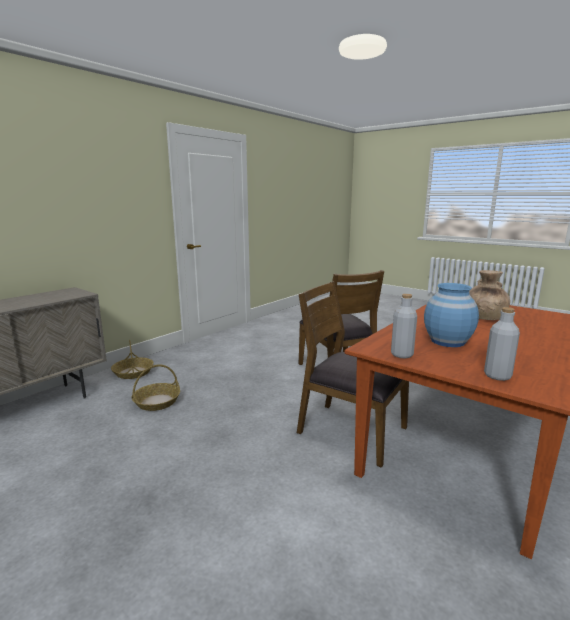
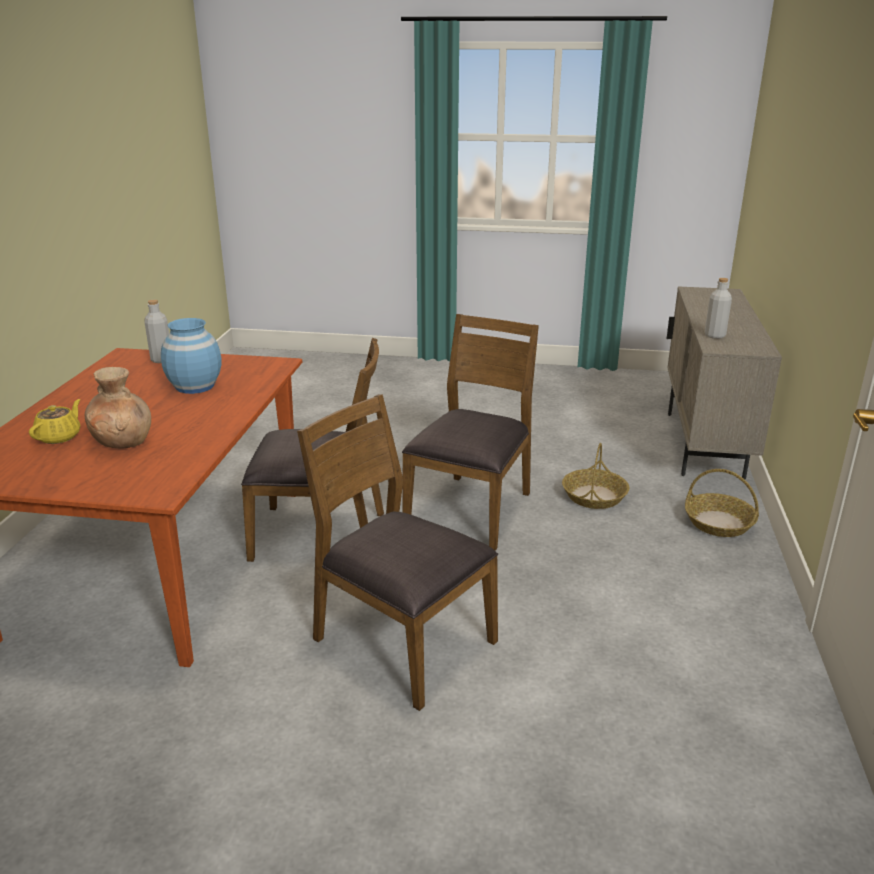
camera: 150 degrees right, 10 degrees up
grey bottle [391,294,417,358] -> grey bottle moved to [705,278,732,339]
none -> yellow teapot [29,399,80,444]
none -> brown chair [402,314,539,551]

